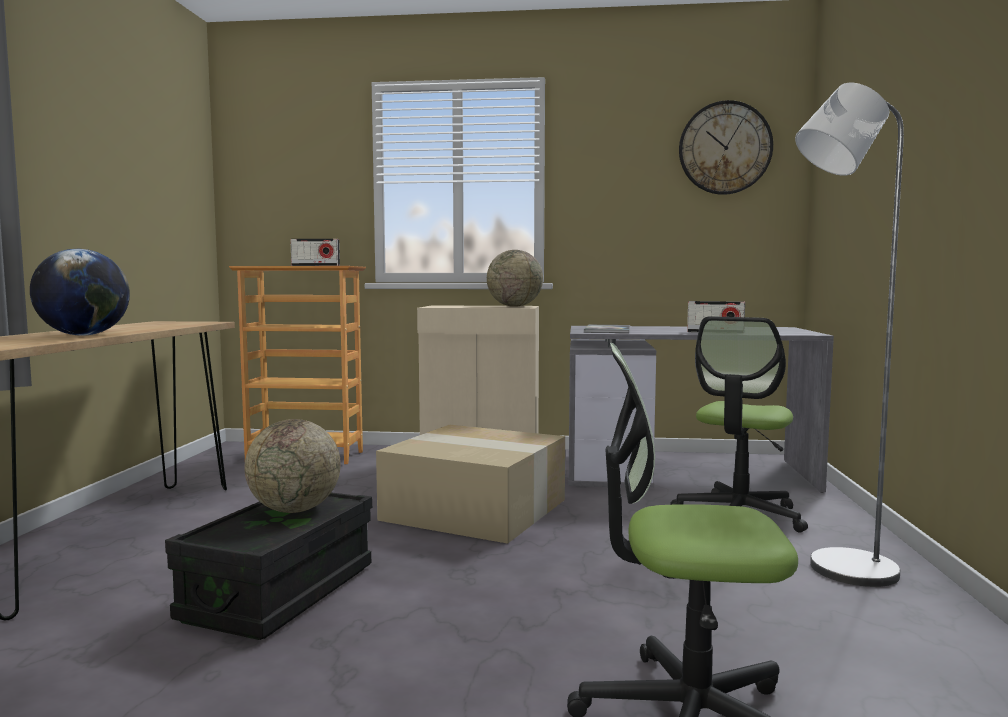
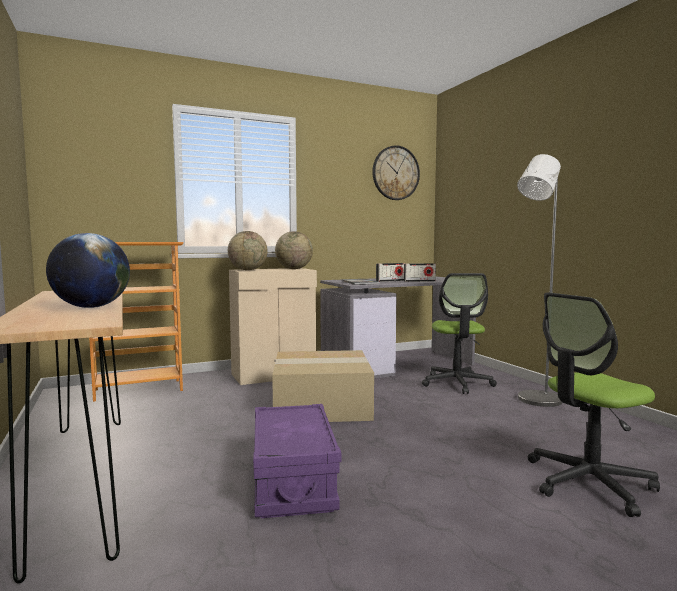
camera: 30 degrees left, 0 degrees up
black storage box [165,492,372,640] -> purple storage box [253,404,341,518]
globe [244,419,341,513] -> globe moved to [228,231,268,270]
radio [290,239,340,266] -> radio moved to [376,263,405,282]

